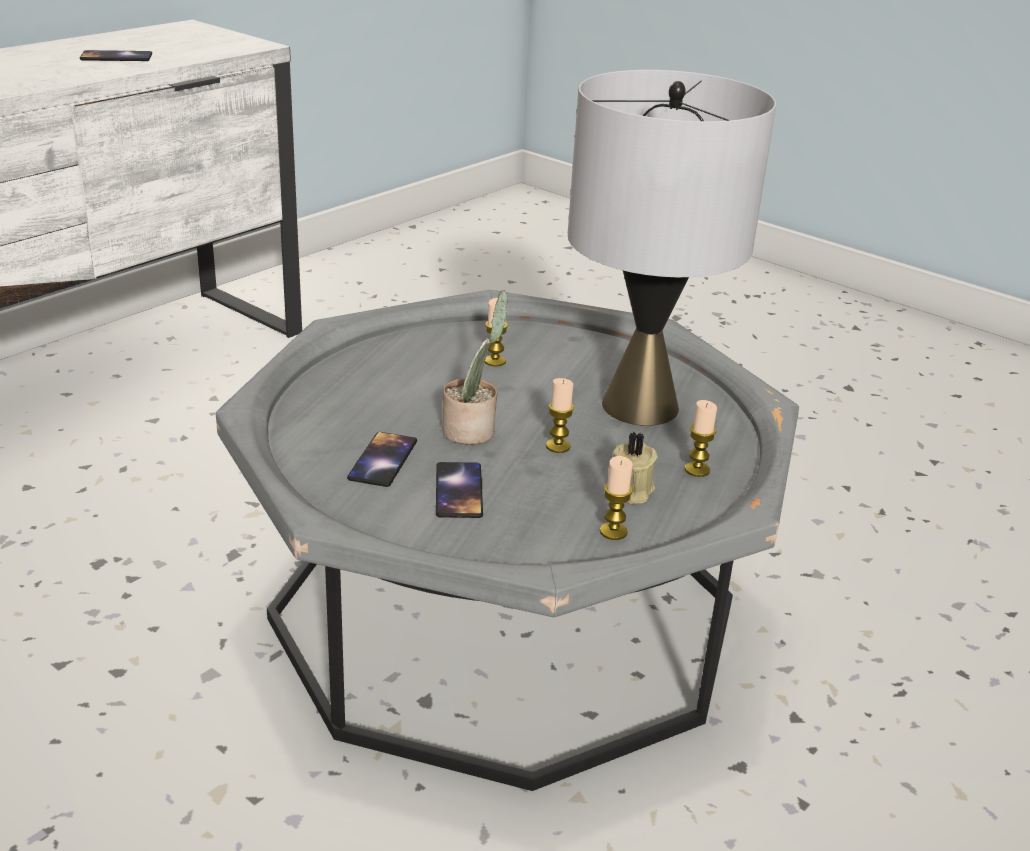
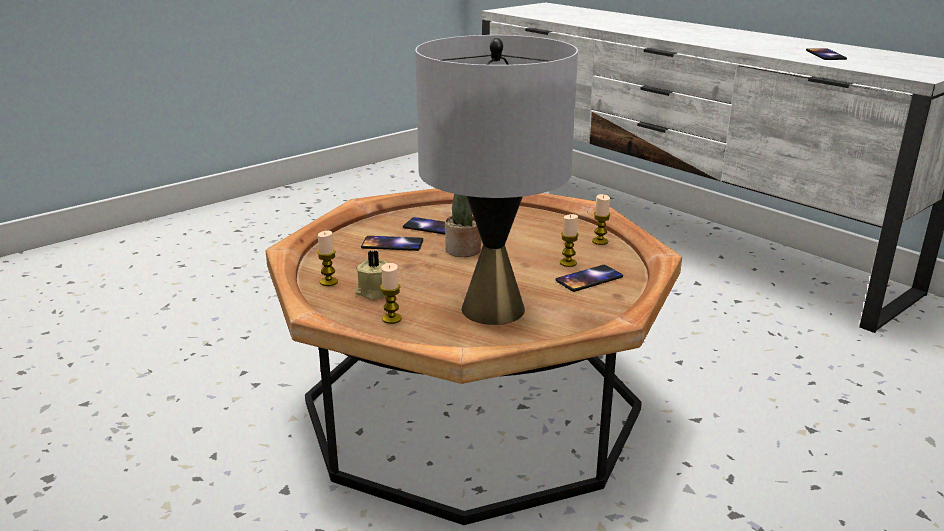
camera: 100 degrees right, 5 degrees down
grey coffee table [216,290,799,791] -> brown coffee table [266,188,682,525]
candle [546,378,574,453] -> candle moved to [592,194,611,245]
none -> phone [555,265,623,292]

